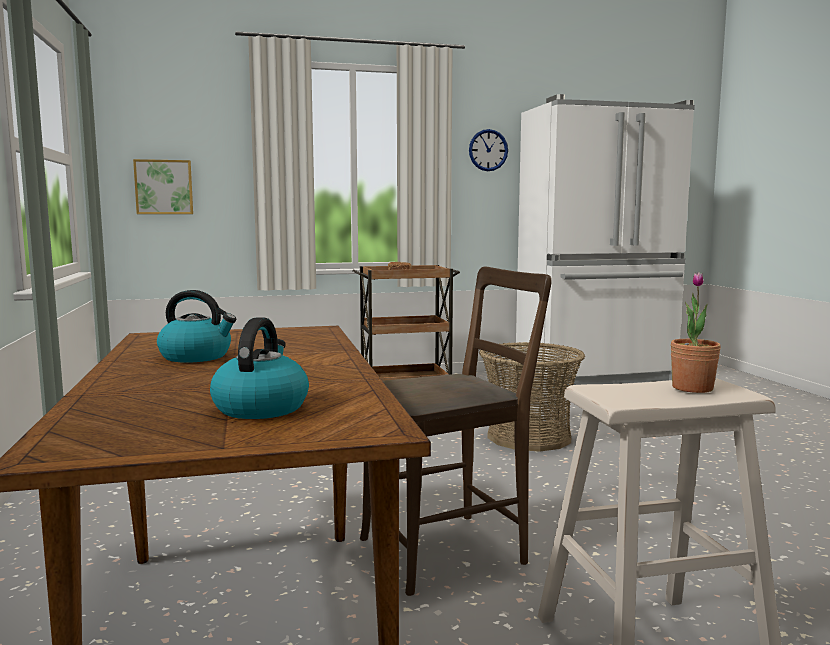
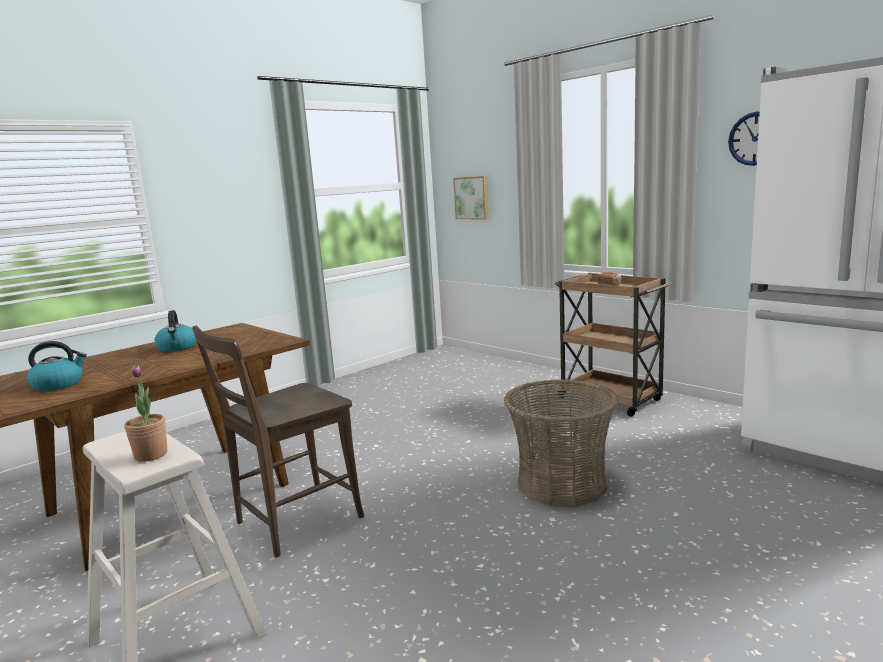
camera: 60 degrees right, 5 degrees up
brown chair [360,267,552,596] -> brown chair turned 105 degrees clockwise [192,326,364,557]

